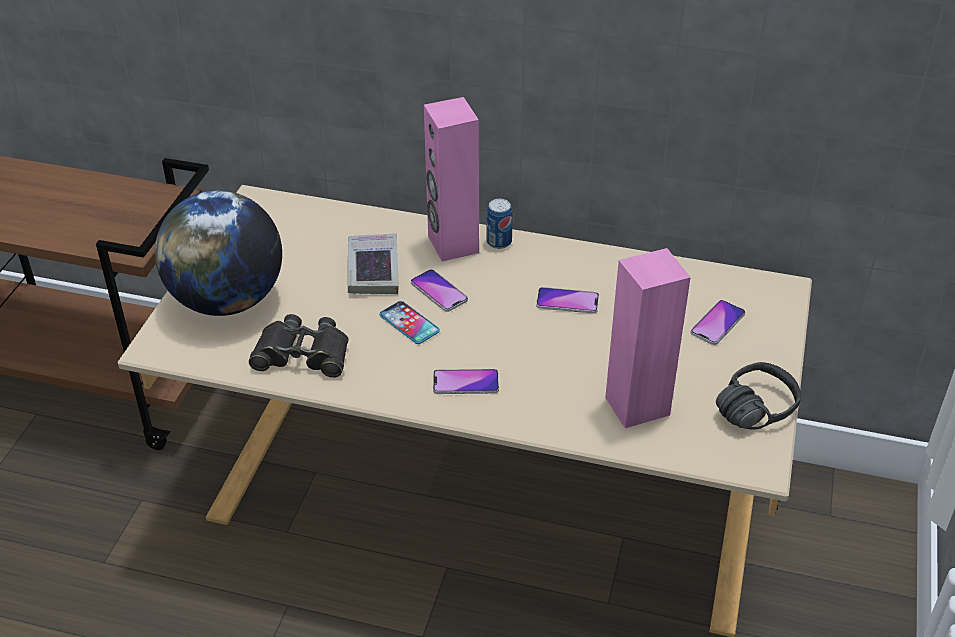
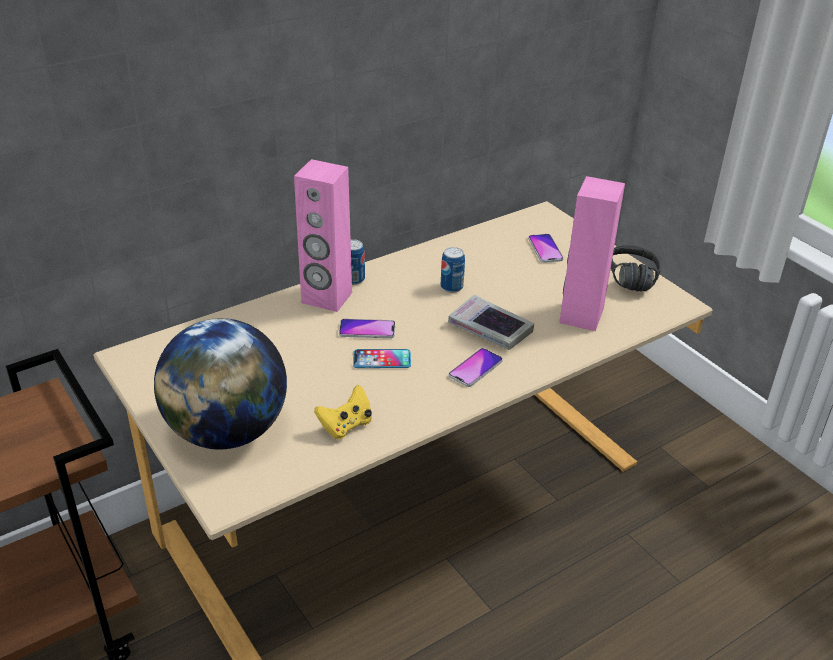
camera: 50 degrees left, 5 degrees down
black binoculars [249,314,349,378] -> yellow game controller [314,385,372,439]
book [348,233,399,294] -> book moved to [448,295,534,350]
phone [536,287,599,314] -> can [441,247,465,293]

